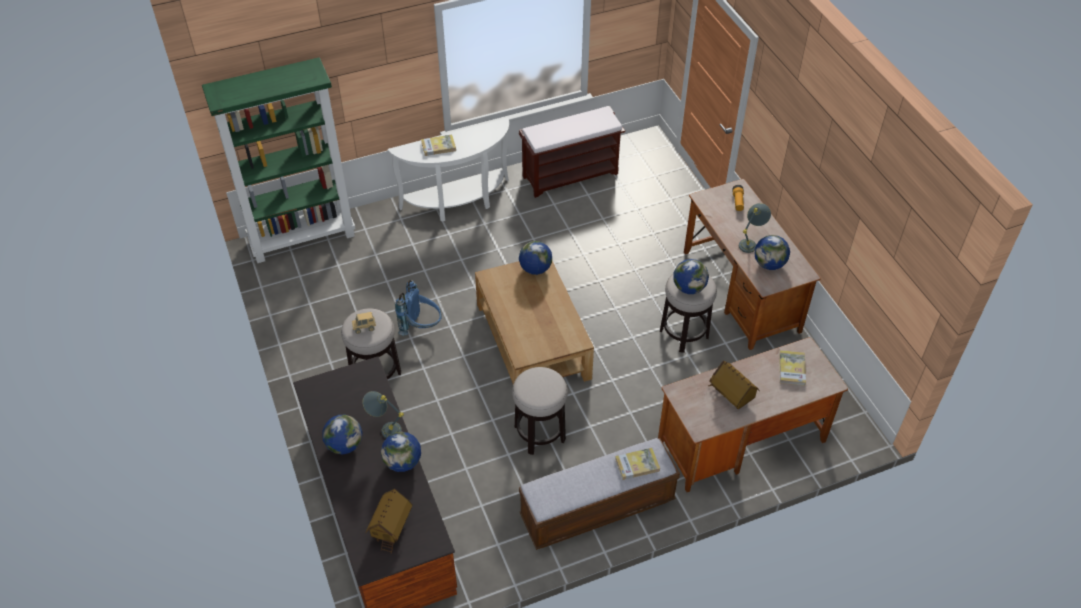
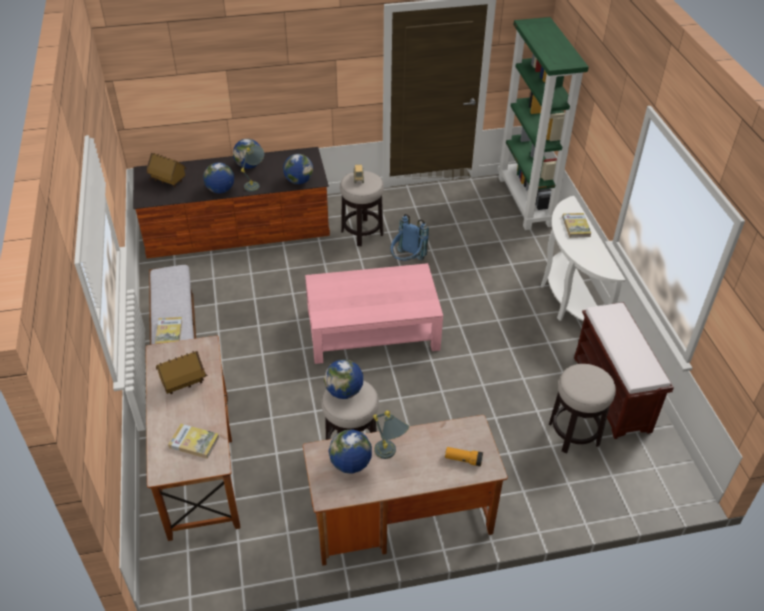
camera: 100 degrees right, 5 degrees down
brown coffee table [475,261,594,384] -> pink coffee table [305,263,443,364]
stool [512,367,568,455] -> stool moved to [549,364,616,454]
globe [519,241,552,275] -> globe moved to [283,154,313,184]

